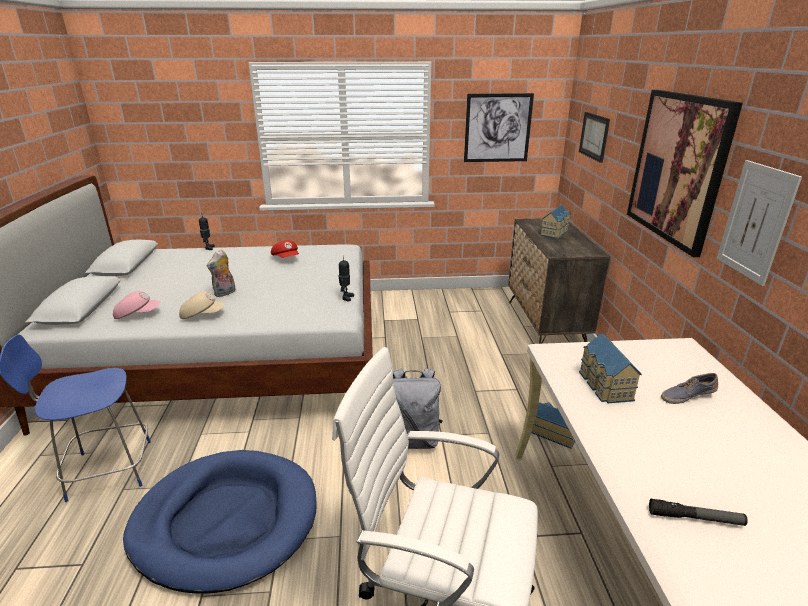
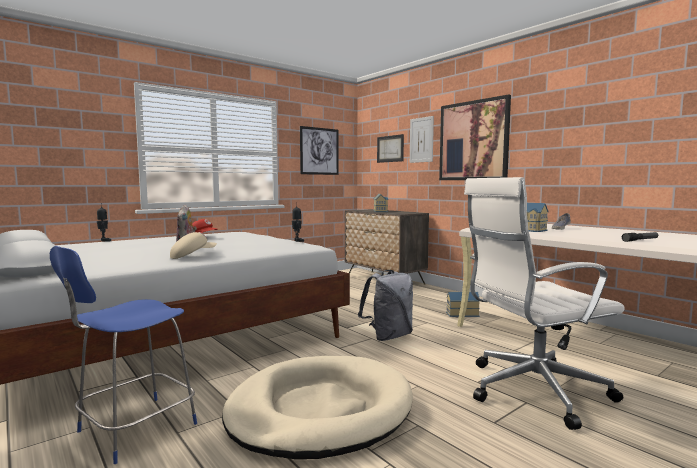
camera: 35 degrees left, 20 degrees down
pink cap [113,291,161,319] -> none
blue dog bed [123,450,317,594] -> beige dog bed [222,356,413,459]
picture [717,160,802,286] -> picture moved to [410,116,434,163]

